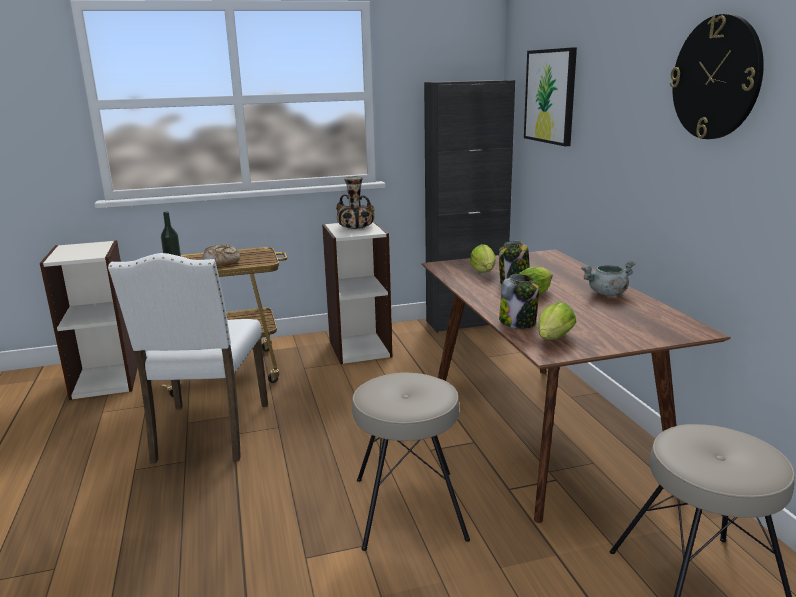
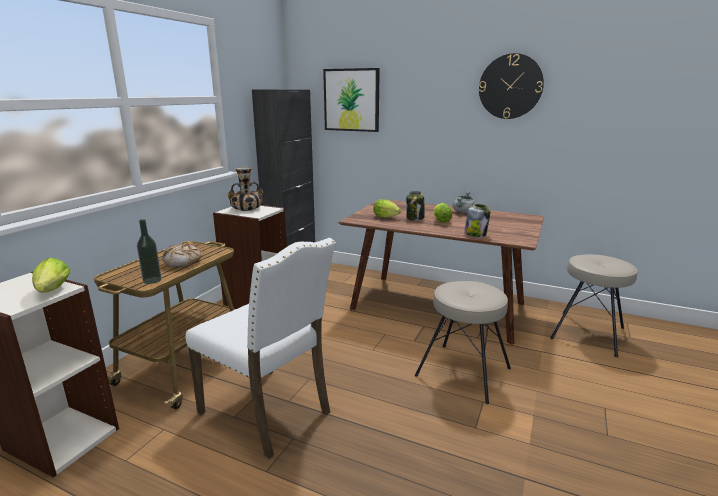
camera: 50 degrees left, 0 degrees up
lettuce [538,302,576,340] -> lettuce moved to [32,258,71,293]

